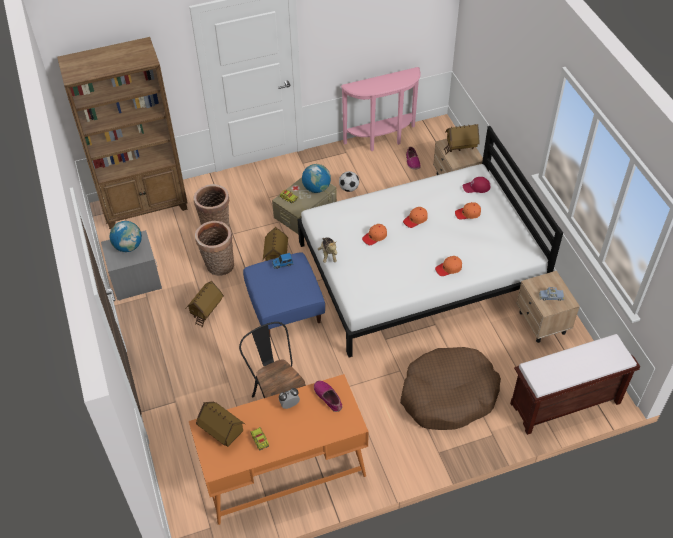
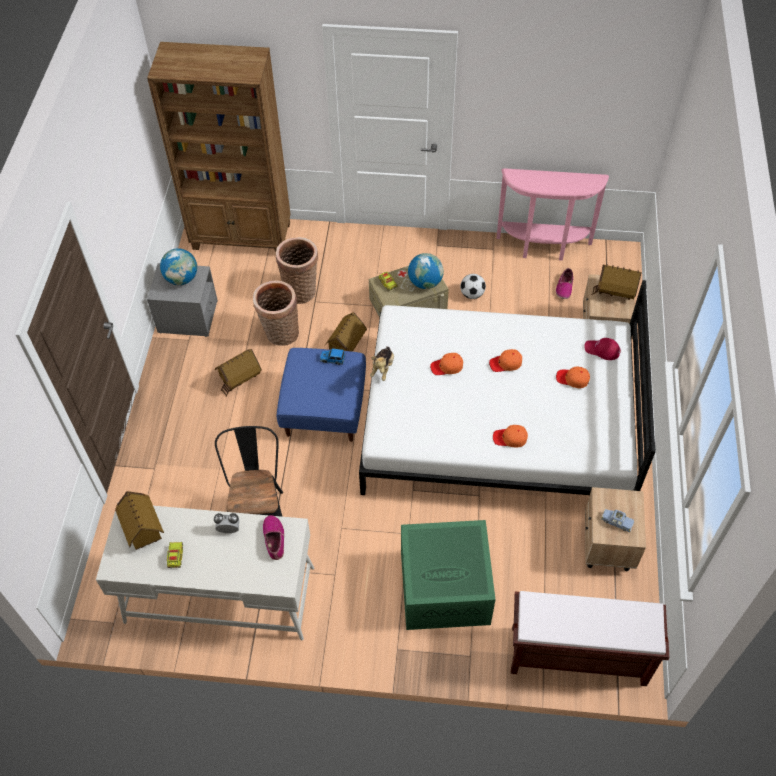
camera: 25 degrees right, 5 degrees up
orange desk [189,374,369,525] -> white desk [96,503,314,640]
brown dog bed [400,347,501,430] -> green storage box [401,520,496,630]

